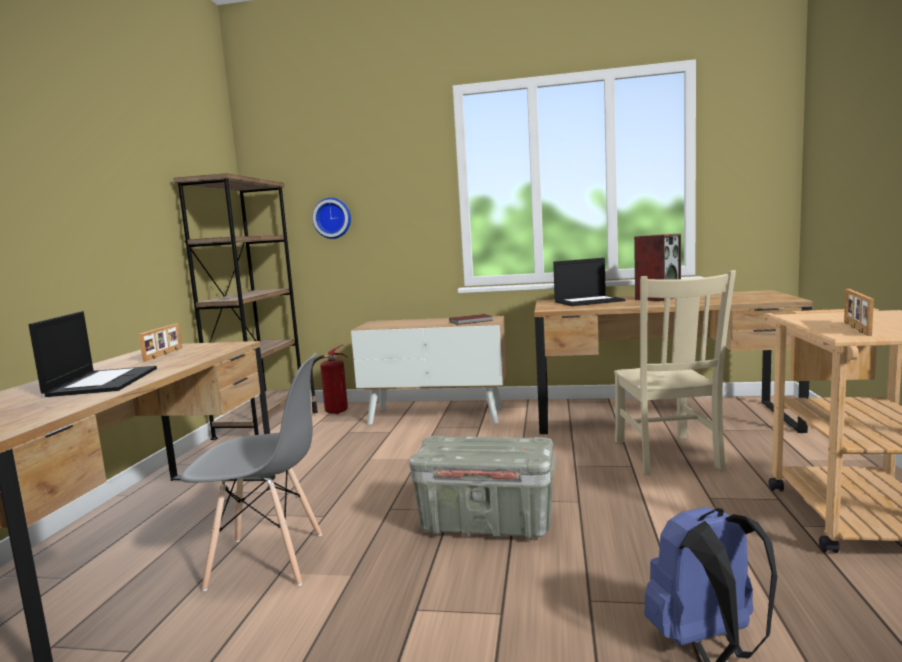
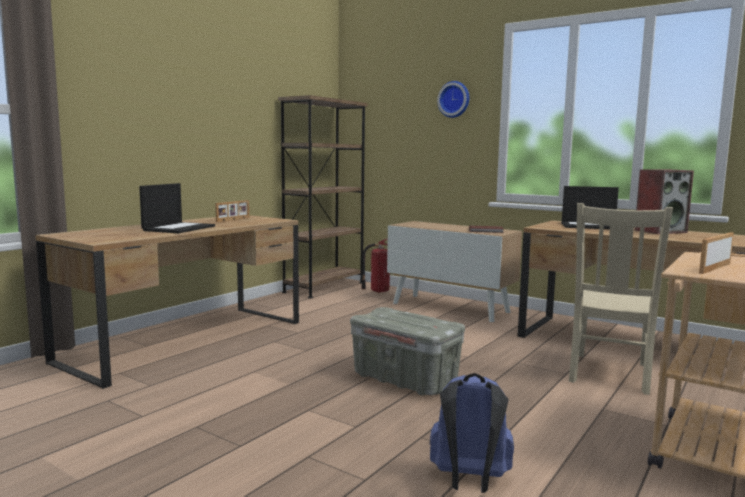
camera: 25 degrees right, 0 degrees up
grey chair [180,353,322,591] -> none
wall clock [312,198,351,239] -> wall clock moved to [437,81,469,118]

